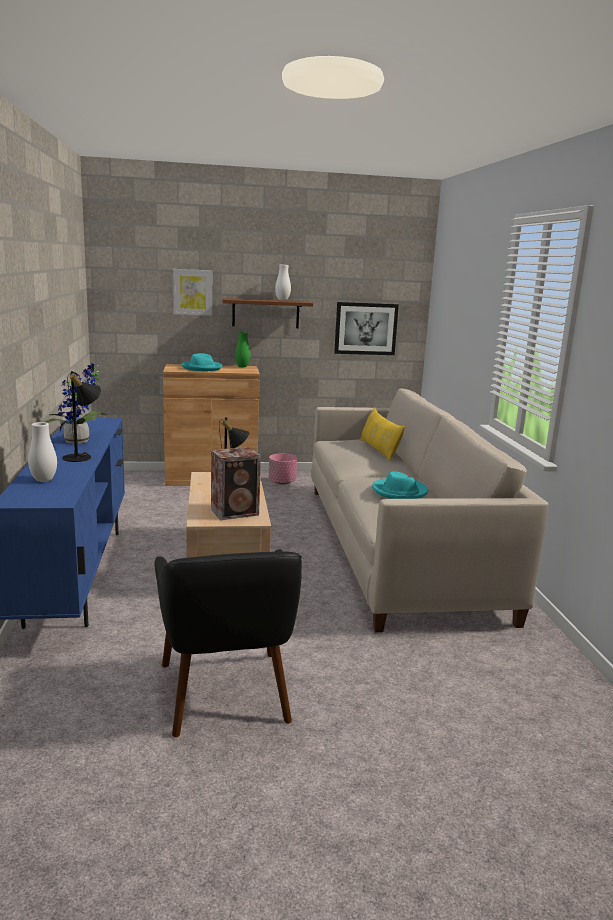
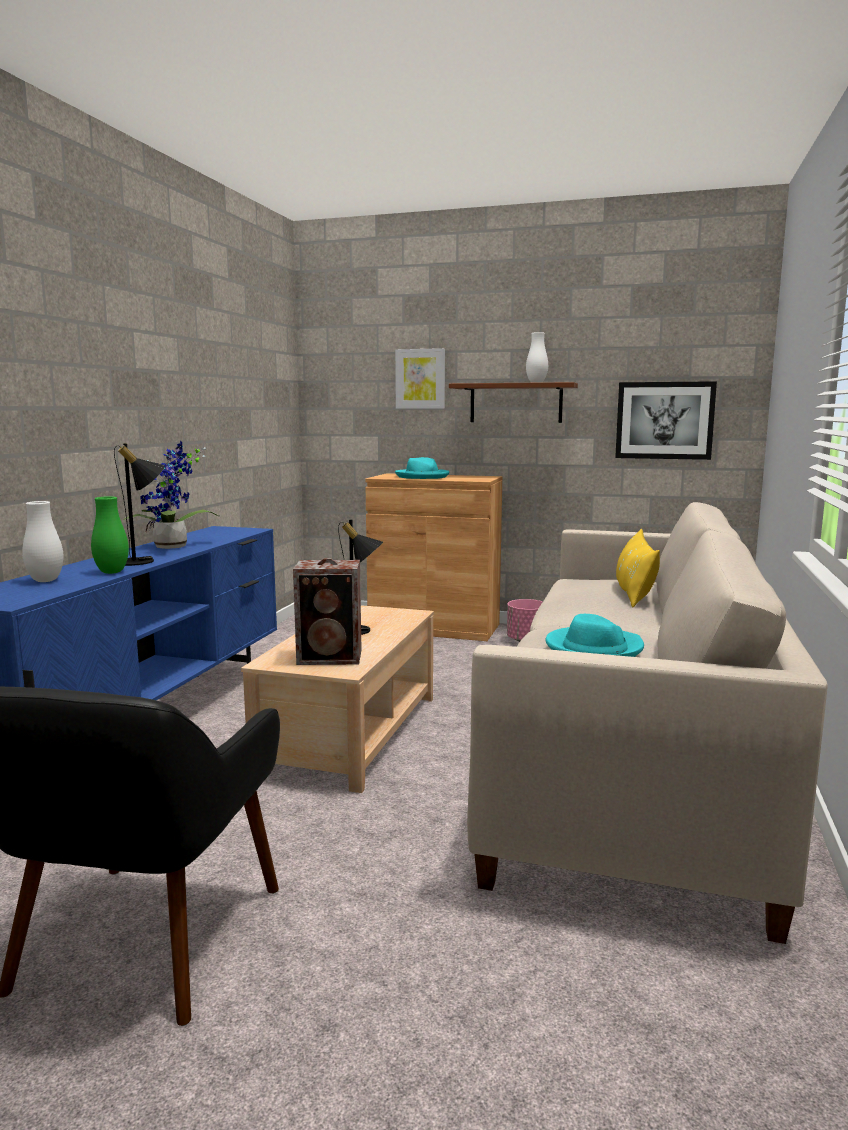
camera: 25 degrees right, 5 degrees down
green vase [235,332,251,367] -> green vase moved to [91,496,129,574]

